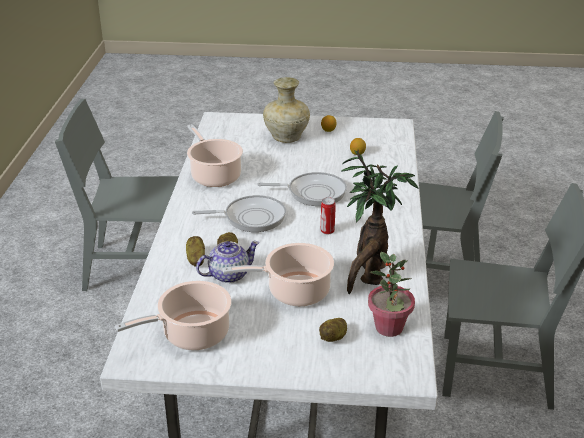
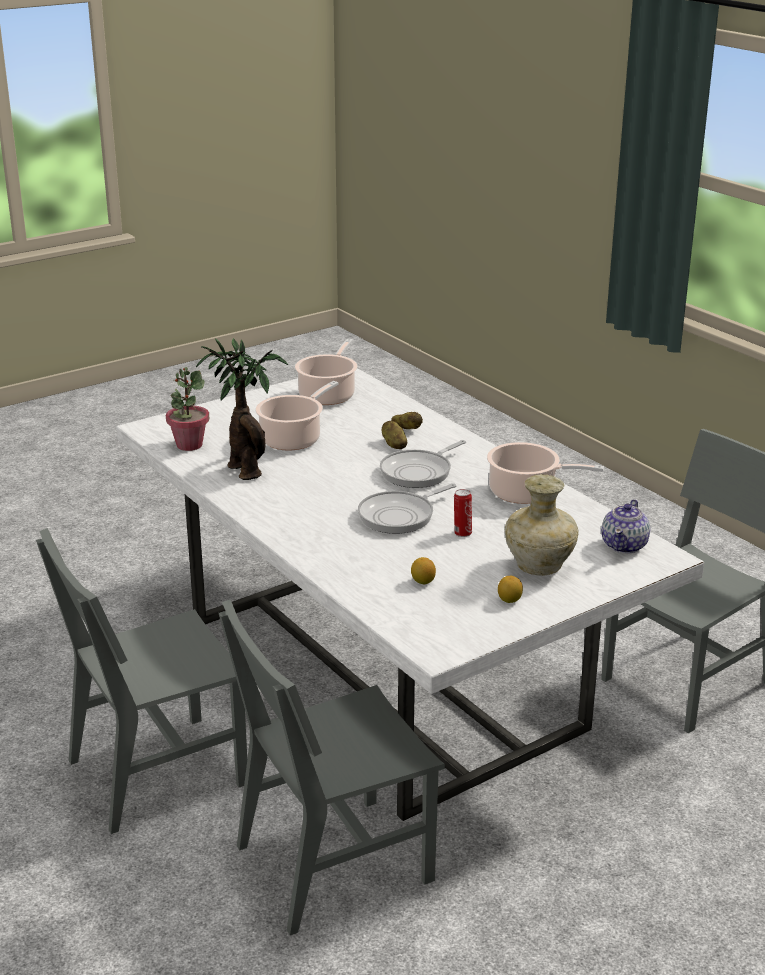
camera: 140 degrees right, 5 degrees down
teapot [196,241,260,283] -> teapot moved to [601,499,651,553]
potato [319,318,347,342] -> none
can [321,197,336,235] -> can moved to [454,489,472,537]

